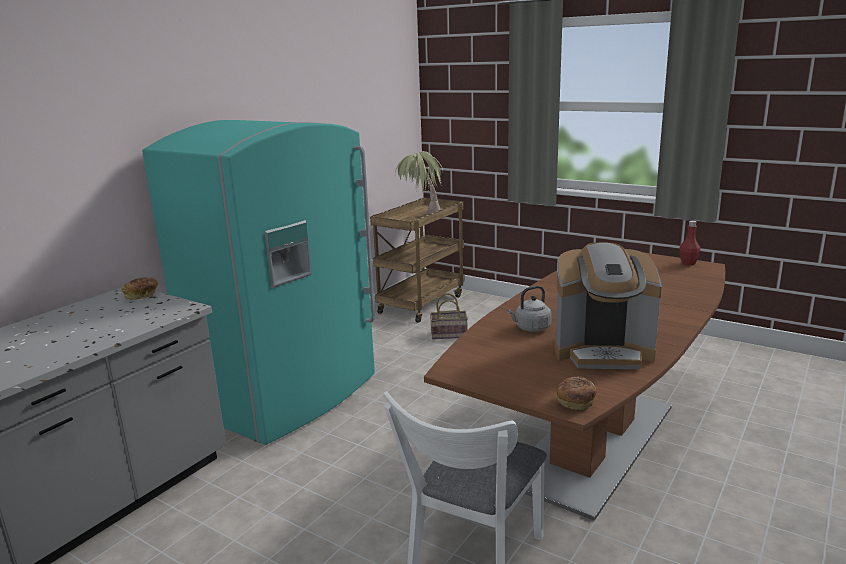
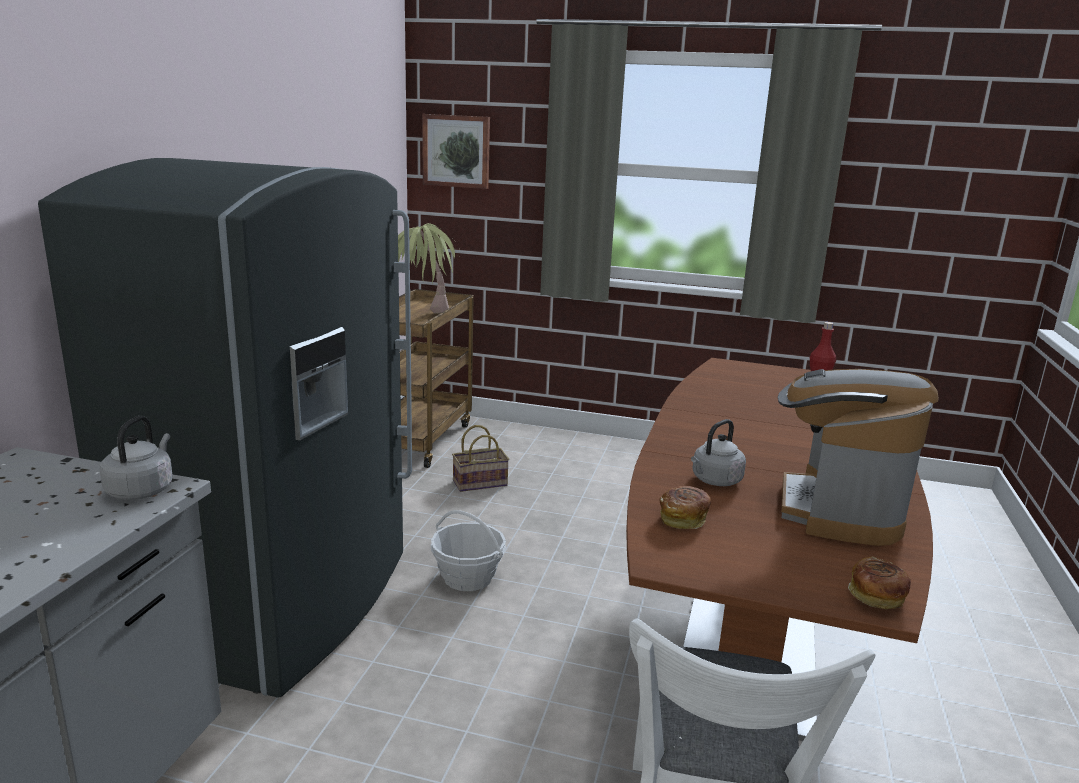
camera: 20 degrees left, 0 degrees up
bread [122,277,158,300] -> bread moved to [660,486,711,529]
turquoise fridge [142,120,375,445] -> grey fridge [38,158,412,698]
coffee machine [555,242,662,369] -> coffee machine turned 120 degrees clockwise [777,369,939,546]
none -> grey kettle [100,416,173,500]
none -> picture [422,114,490,189]
none -> basket [431,510,506,591]

